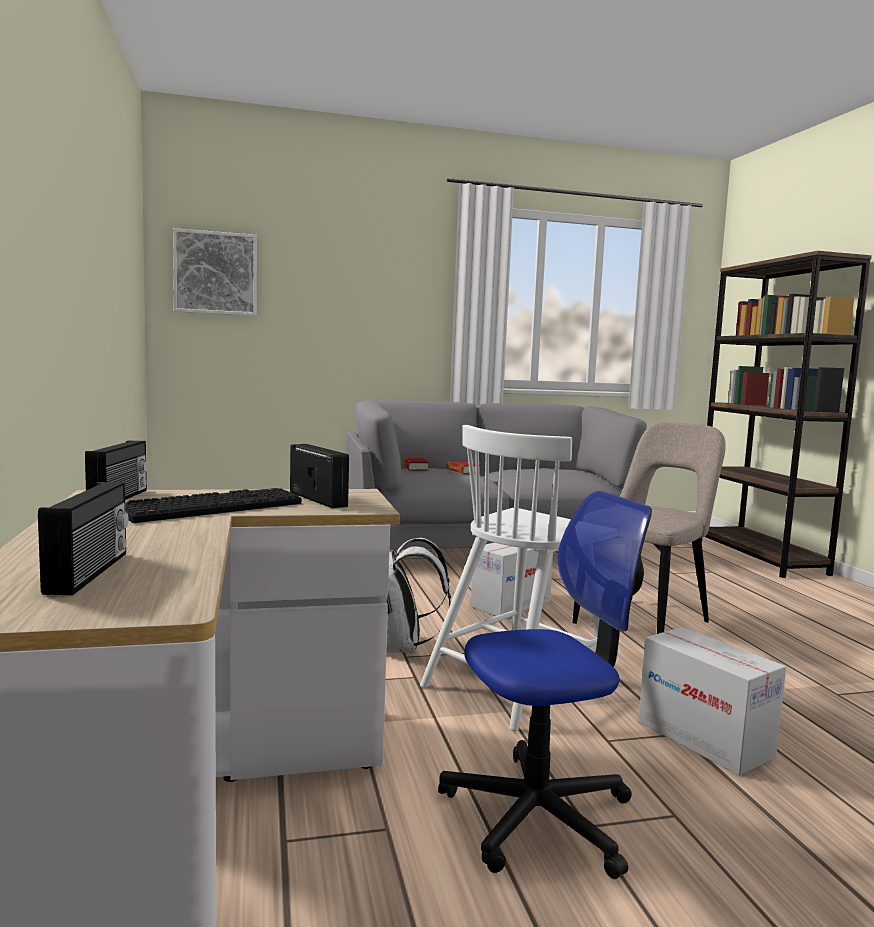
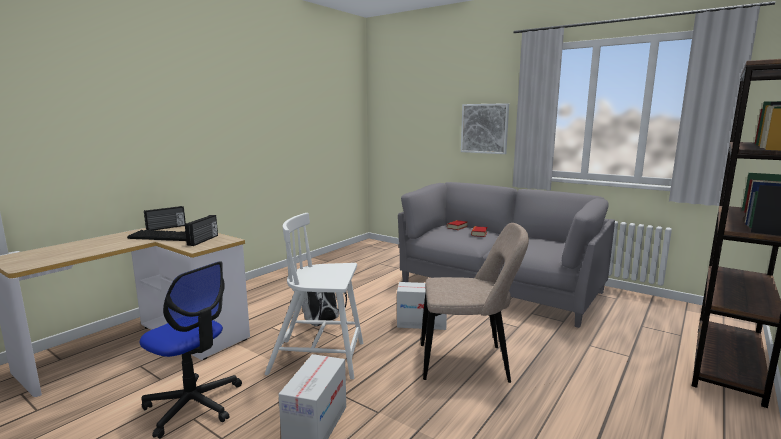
camera: 50 degrees right, 5 degrees up
radio [38,482,129,595] -> none
picture [173,228,257,316] -> picture moved to [461,103,509,154]

